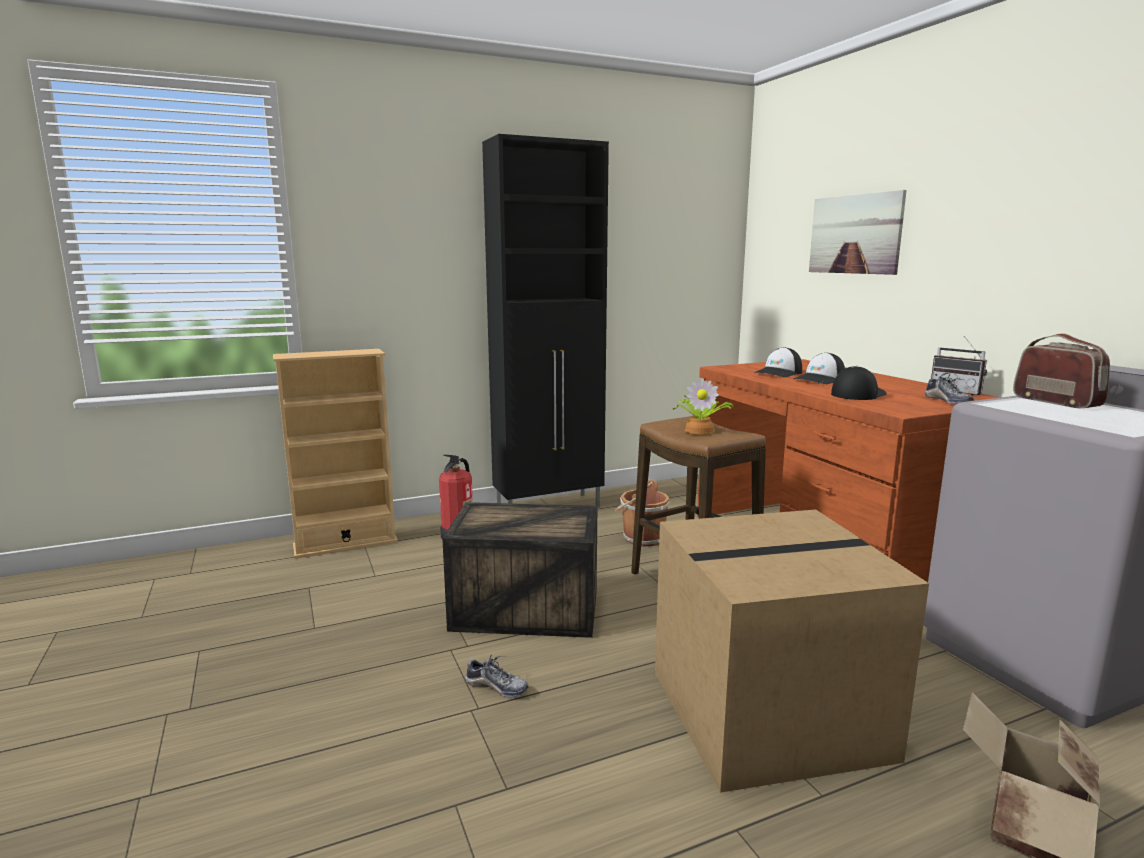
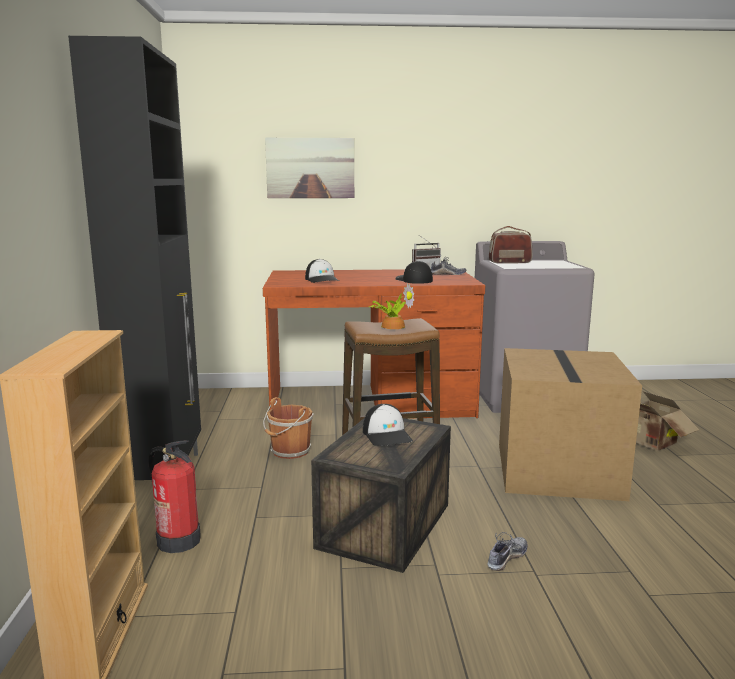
camera: 70 degrees left, 0 degrees up
cap [793,352,845,384] -> cap moved to [363,404,413,446]

